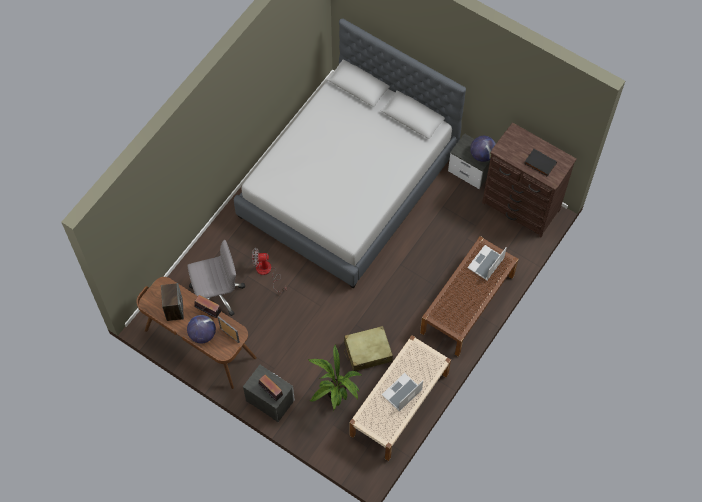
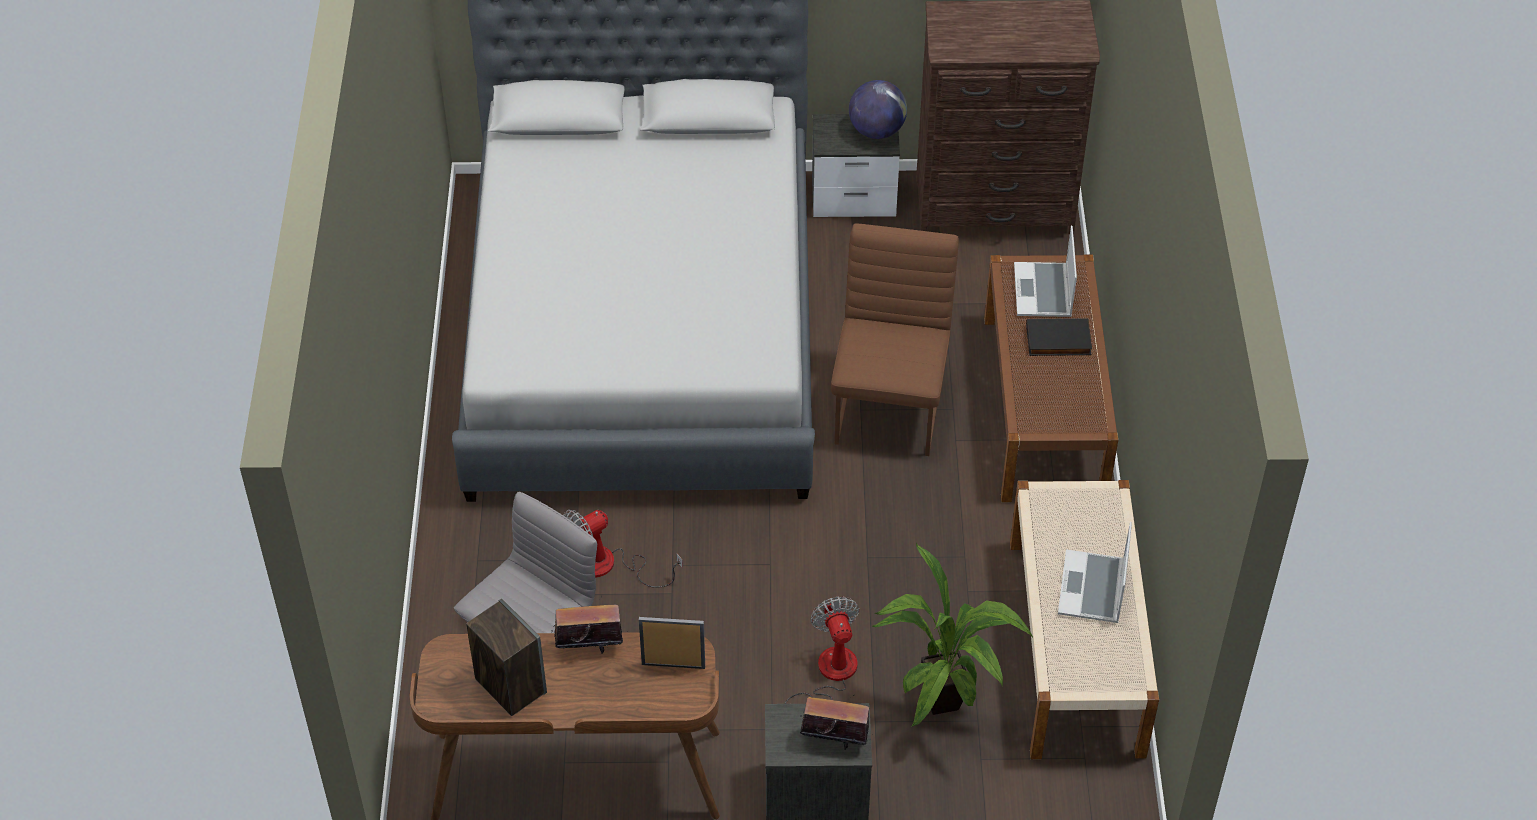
camera: 35 degrees left, 15 degrees down
globe [187,315,216,343] -> none
beige suitcase [344,326,393,371] -> none
black book [524,149,557,177] -> black book moved to [1026,318,1092,356]
none -> fan [785,597,859,704]
none -> brown chair [831,223,959,456]

